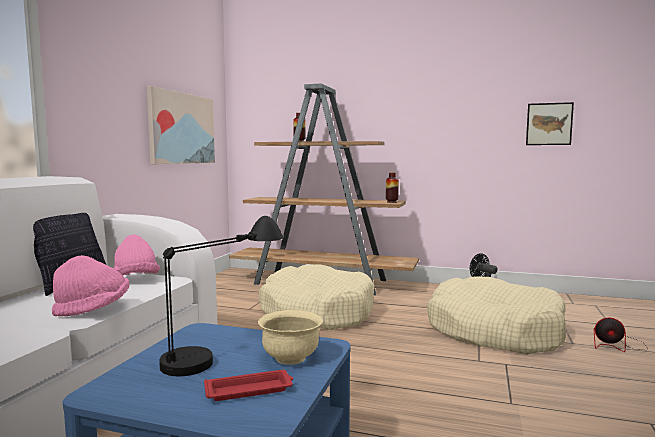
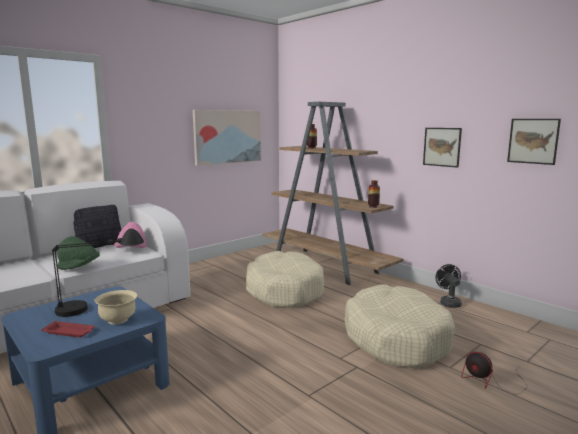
camera: 30 degrees right, 5 degrees up
pink hat [52,255,129,316] -> green hat [58,236,100,270]
none -> picture [423,128,462,168]

